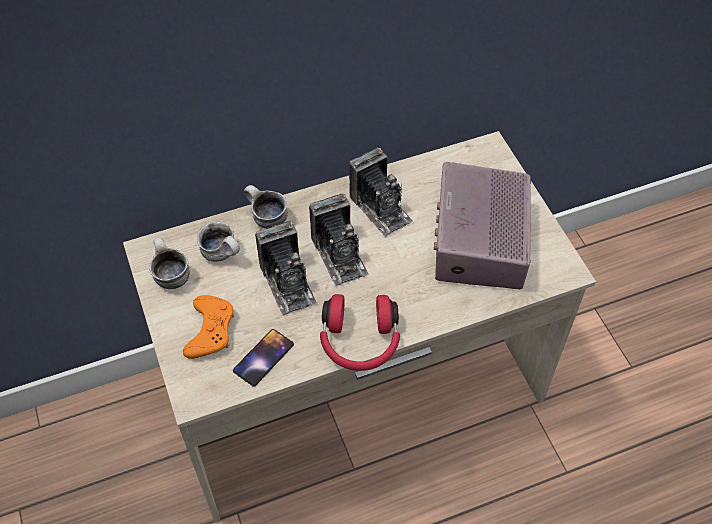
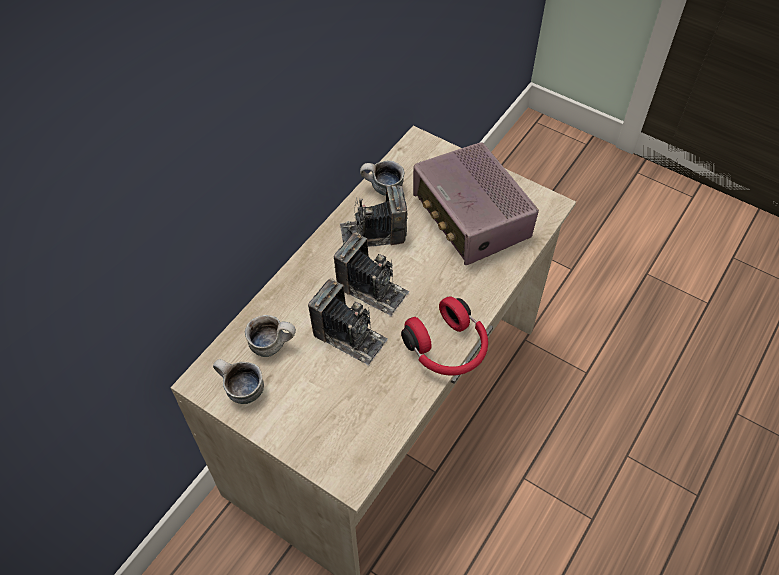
camera: 35 degrees left, 0 degrees up
orange game controller [183,295,234,359] -> none
phone [233,329,294,387] -> none
mug [244,185,288,229] -> mug moved to [360,161,404,196]
camera [349,148,413,237] -> camera turned 150 degrees clockwise [340,185,408,247]

